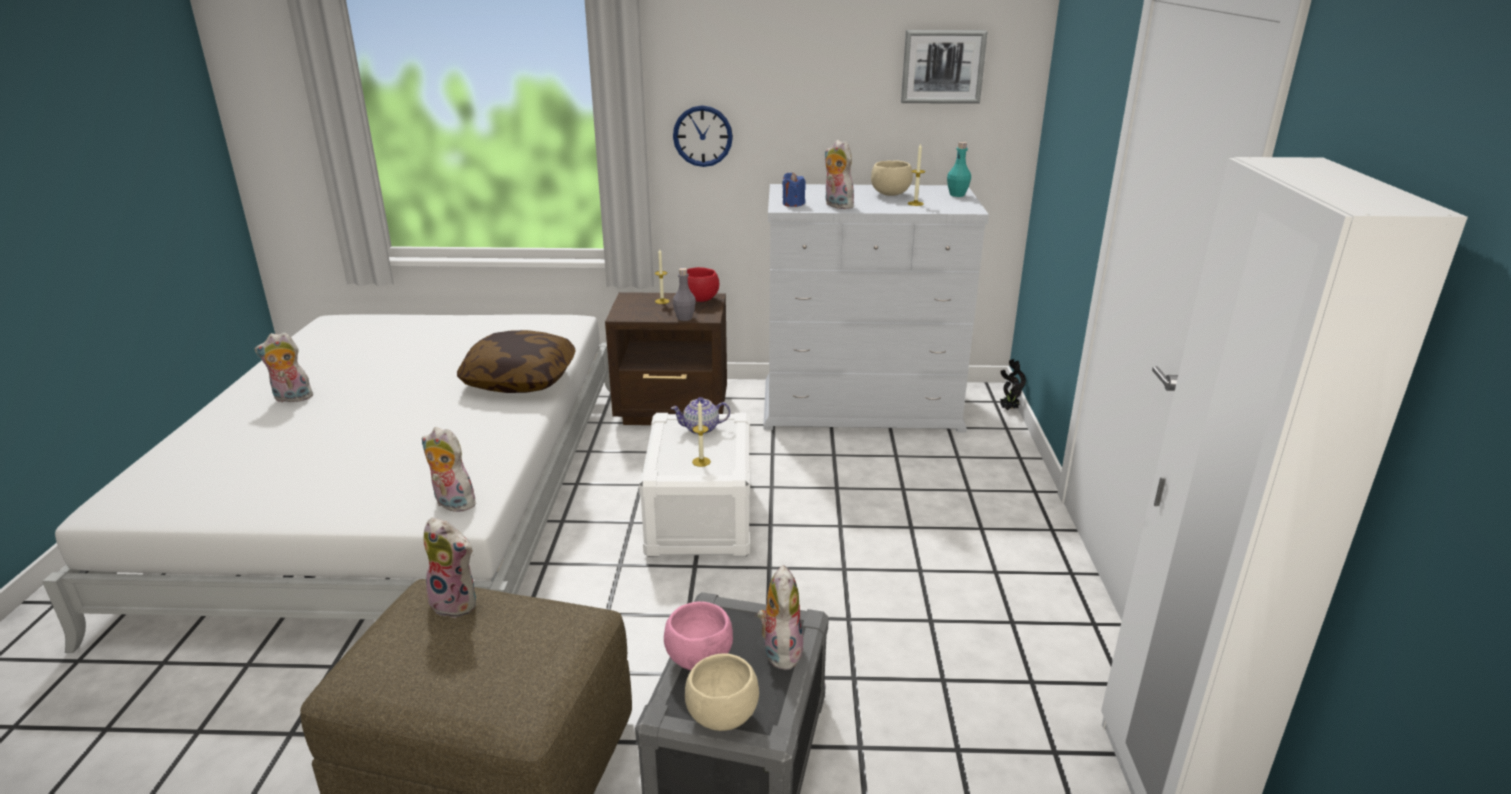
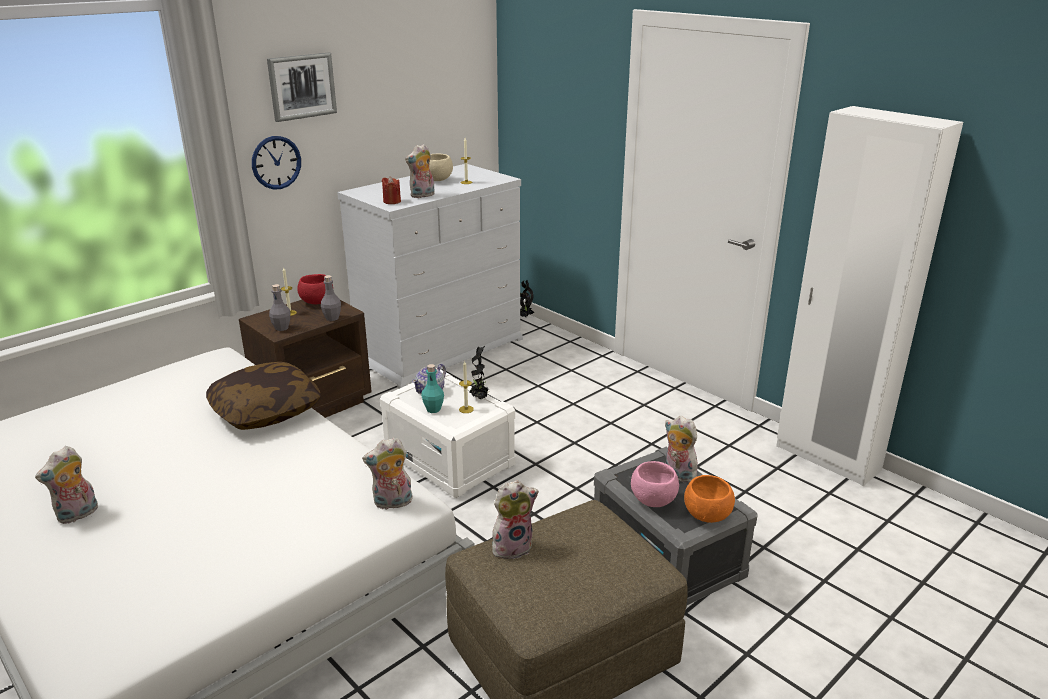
camera: 45 degrees left, 0 degrees up
beige bowl [685,653,759,731] -> orange bowl [684,475,735,523]
blue candle [782,172,806,207] -> red candle [382,176,401,204]
plush toy [825,140,854,209] -> plush toy turned 45 degrees counterclockwise [405,144,435,198]
picture [901,30,988,104] -> picture moved to [267,53,337,122]
turquoise bottle [947,142,971,197] -> turquoise bottle moved to [421,364,444,413]
none -> grey bottle [269,284,290,331]
none -> potted plant [469,346,491,399]

